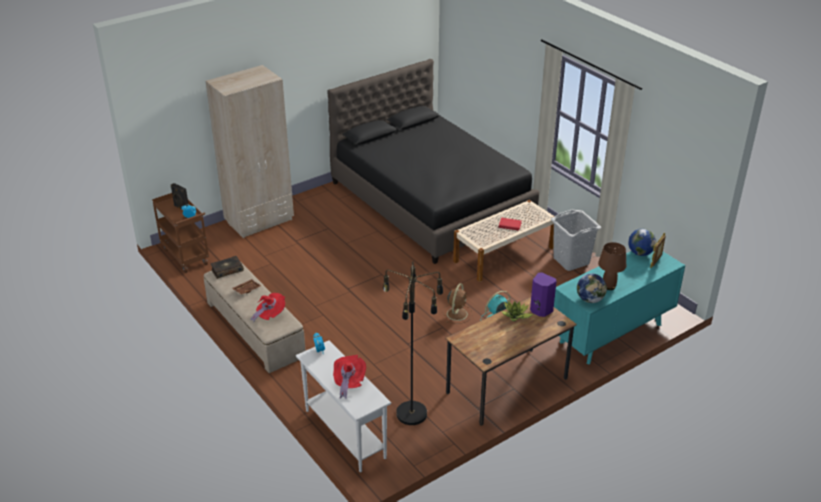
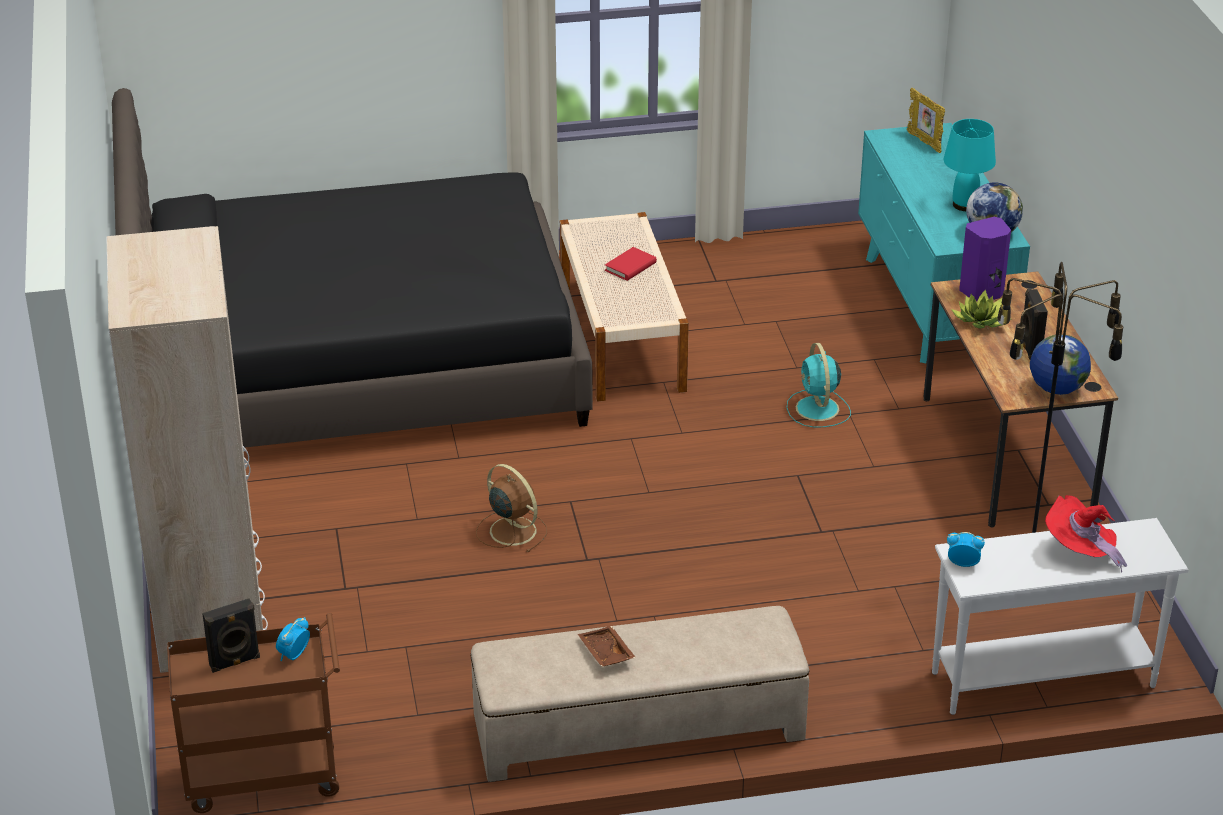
camera: 65 degrees left, 0 degrees up
book [211,256,244,279] -> none
red hat [251,293,285,323] -> none
brown fan [443,283,472,324] -> brown fan moved to [476,464,547,552]
grey laundry basket [551,210,601,271] -> none
brown table lamp [598,242,626,290] -> turquoise table lamp [944,119,996,211]
globe [629,229,657,256] -> globe moved to [1030,334,1091,395]
none -> black speaker [1023,289,1048,360]

